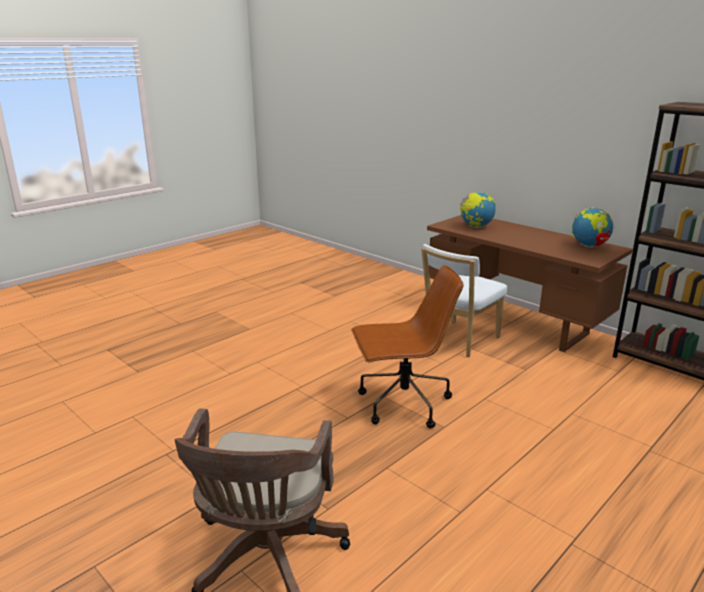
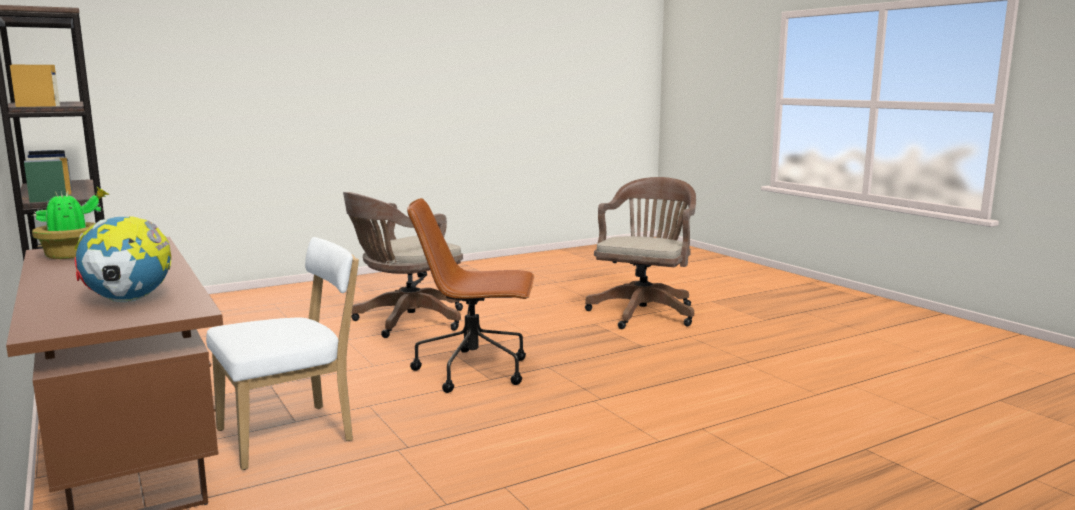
camera: 165 degrees left, 10 degrees down
globe [572,207,615,248] -> potted plant [32,187,109,259]
none -> brown office chair [343,192,463,338]

